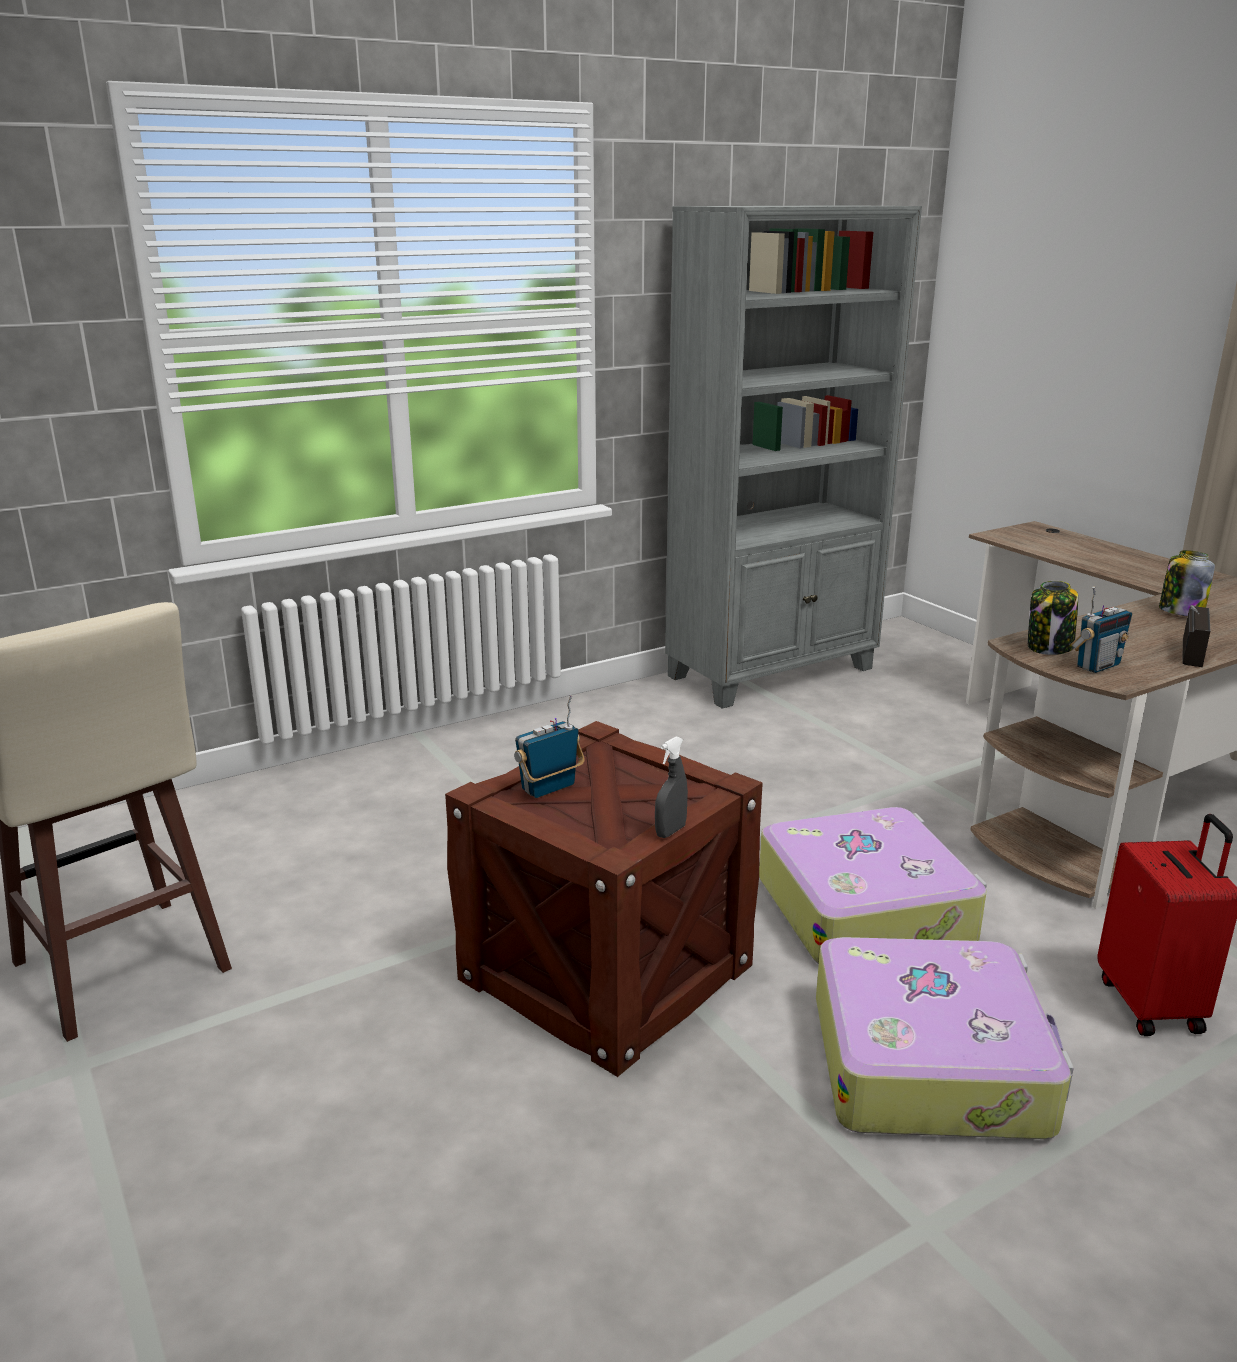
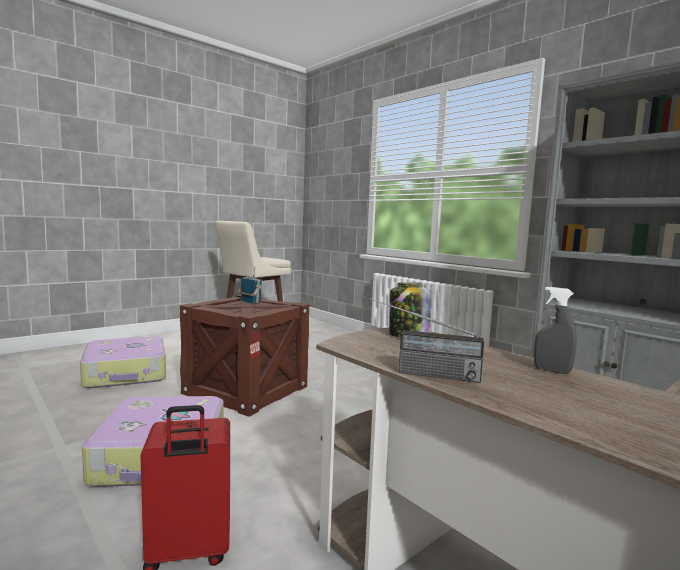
camera: 80 degrees right, 15 degrees down
grey spray bottle [655,737,688,838] -> grey spray bottle moved to [534,287,577,374]
suitcase [759,807,987,964] -> suitcase moved to [80,336,166,389]
radio [1071,586,1132,673] -> none
jar [1159,550,1215,616] -> none

